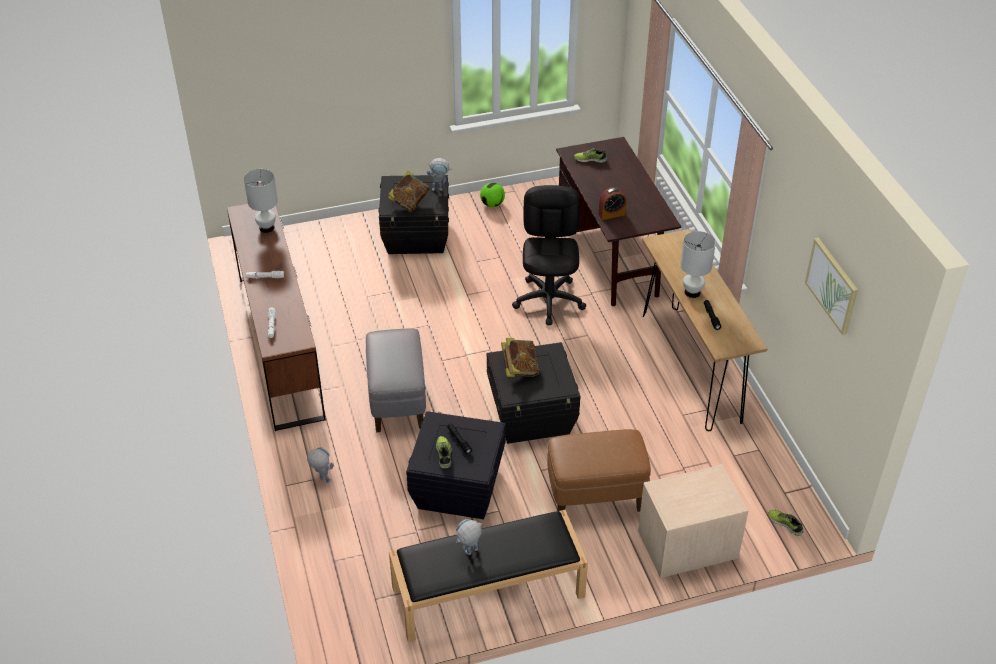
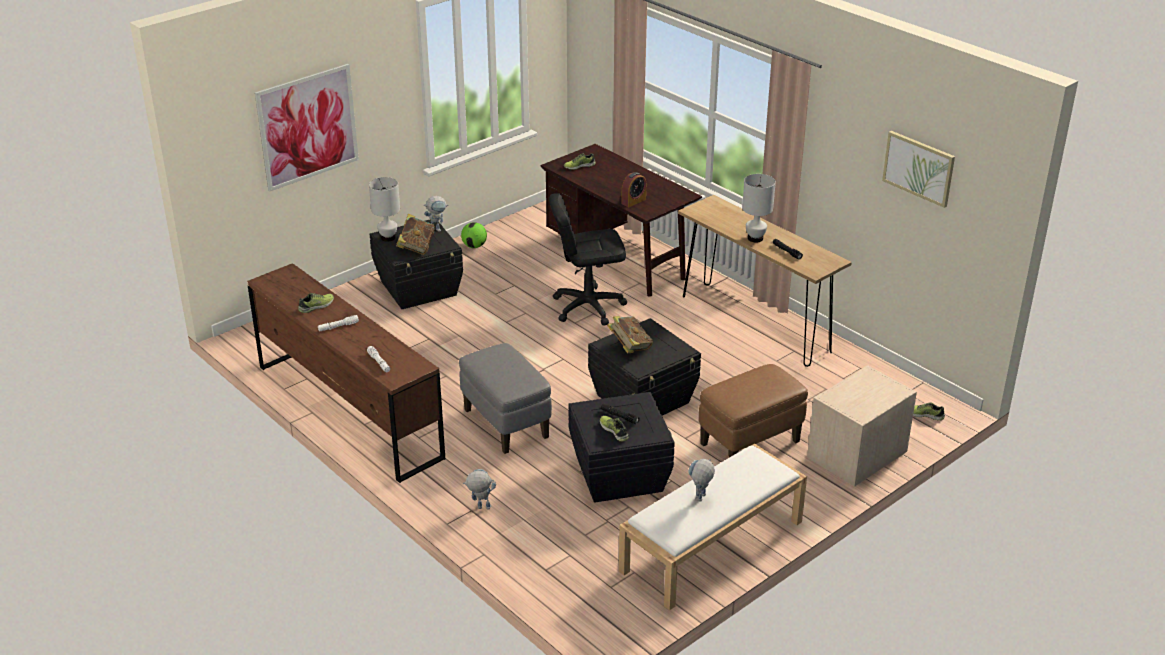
camera: 25 degrees left, 10 degrees down
white table lamp [244,169,278,233] -> white table lamp moved to [369,177,400,242]
black bench [389,510,588,642] -> white bench [619,444,807,610]
black office chair [512,185,586,325] -> black office chair turned 75 degrees counterclockwise [549,193,627,326]
none -> picture [255,64,359,191]
none -> shoe [298,293,334,313]

